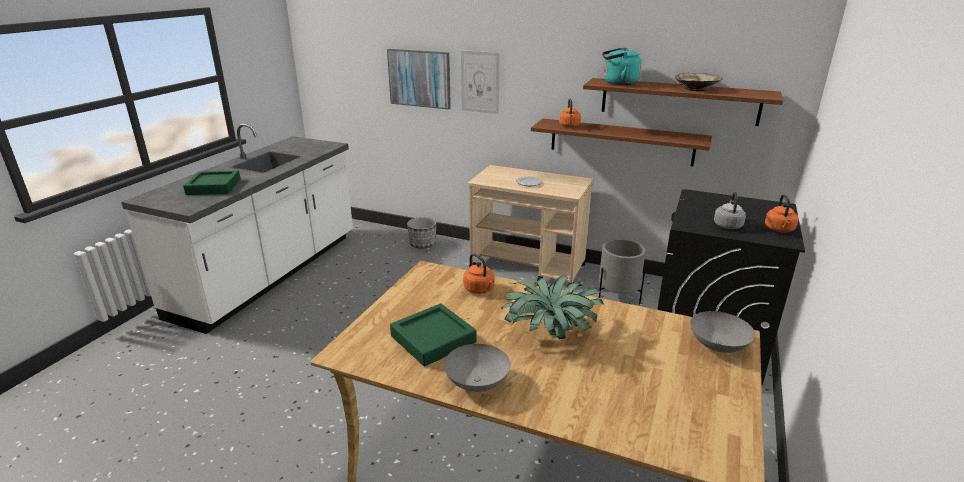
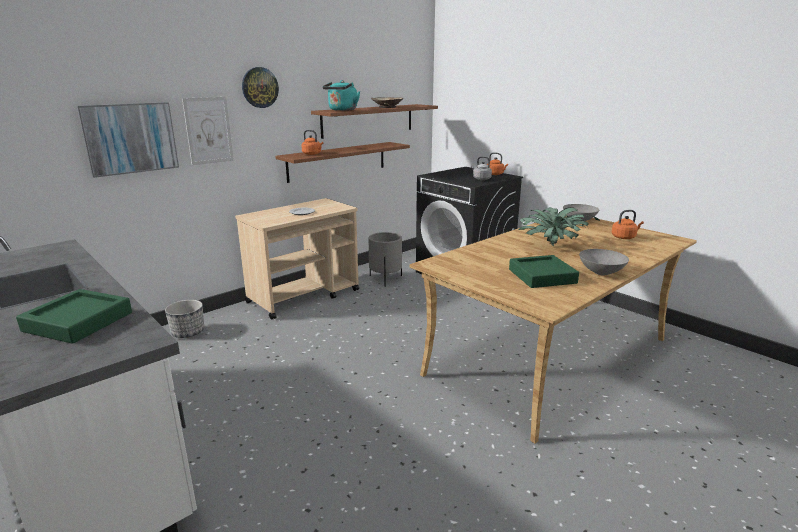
camera: 65 degrees left, 5 degrees down
orange kettle [463,253,495,294] -> orange kettle moved to [612,210,644,239]
none -> wall clock [242,67,279,108]

